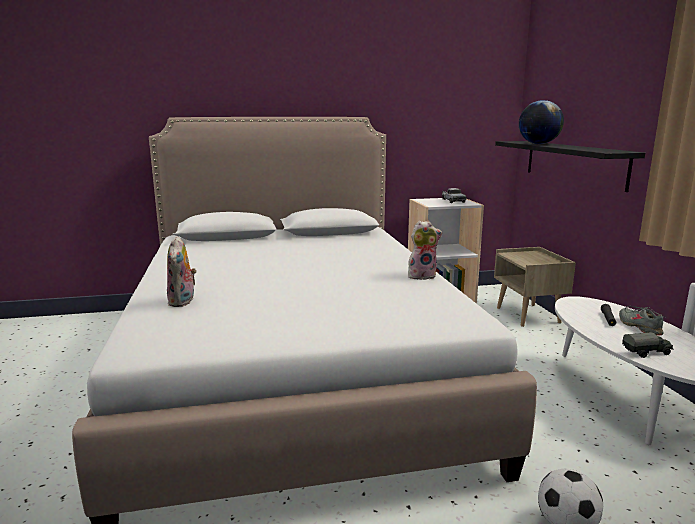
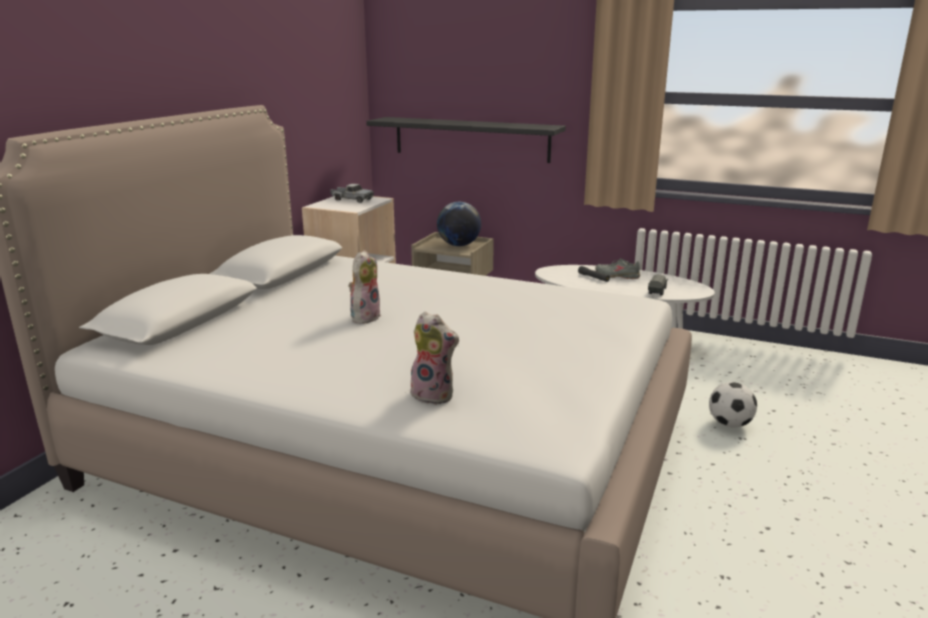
camera: 55 degrees left, 5 degrees up
plush toy [408,221,443,280] -> plush toy moved to [348,250,381,324]
globe [519,100,564,144] -> globe moved to [437,202,481,246]

